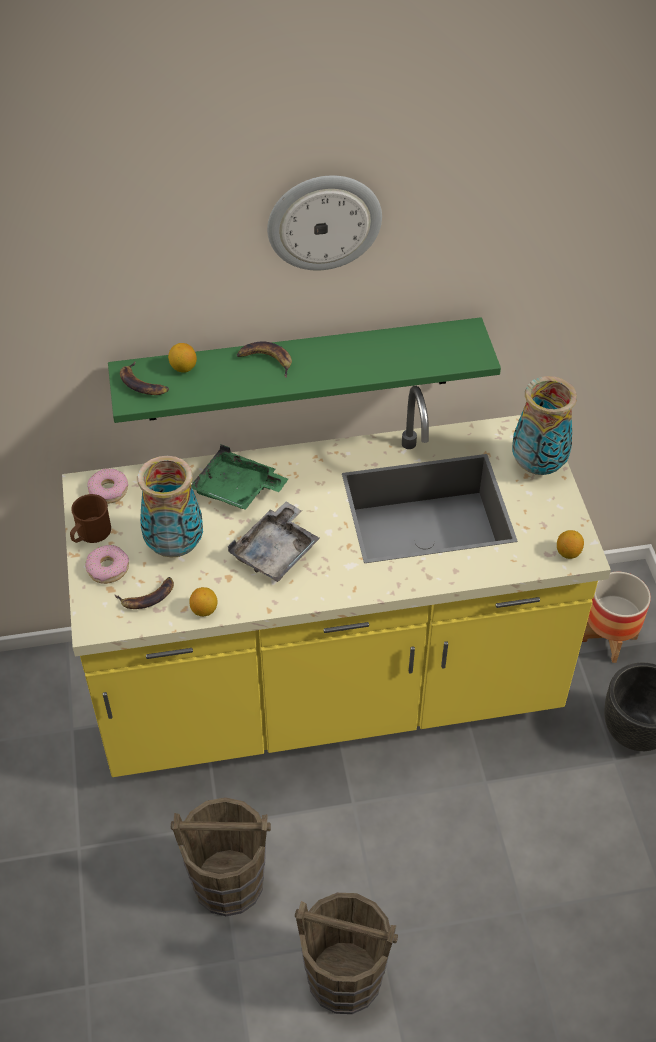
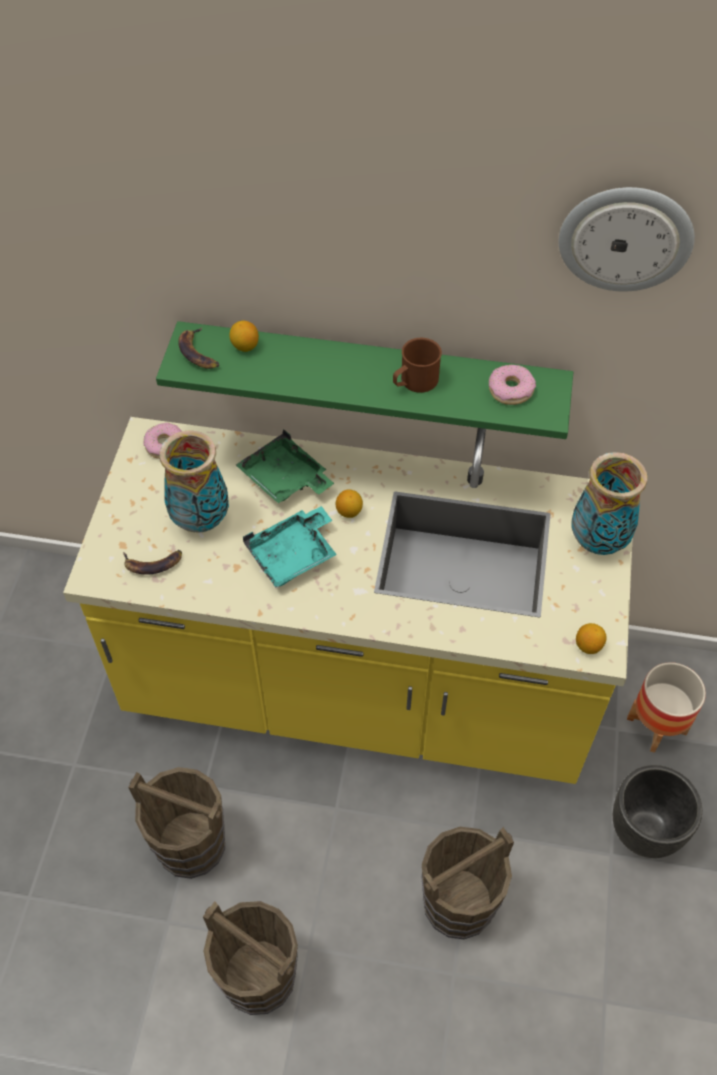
camera: 20 degrees right, 5 degrees up
brown mug [70,494,111,543] -> brown mug moved to [393,338,442,393]
donut [85,545,129,584] -> donut moved to [489,365,536,405]
lemon [189,587,218,616] -> lemon moved to [336,490,363,518]
grey tray [228,501,320,582] -> turquoise tray [243,506,337,588]
banana [237,341,292,378] -> none
wall clock [267,176,382,270] -> wall clock moved to [559,187,695,292]
none -> brown bucket [421,827,514,939]

